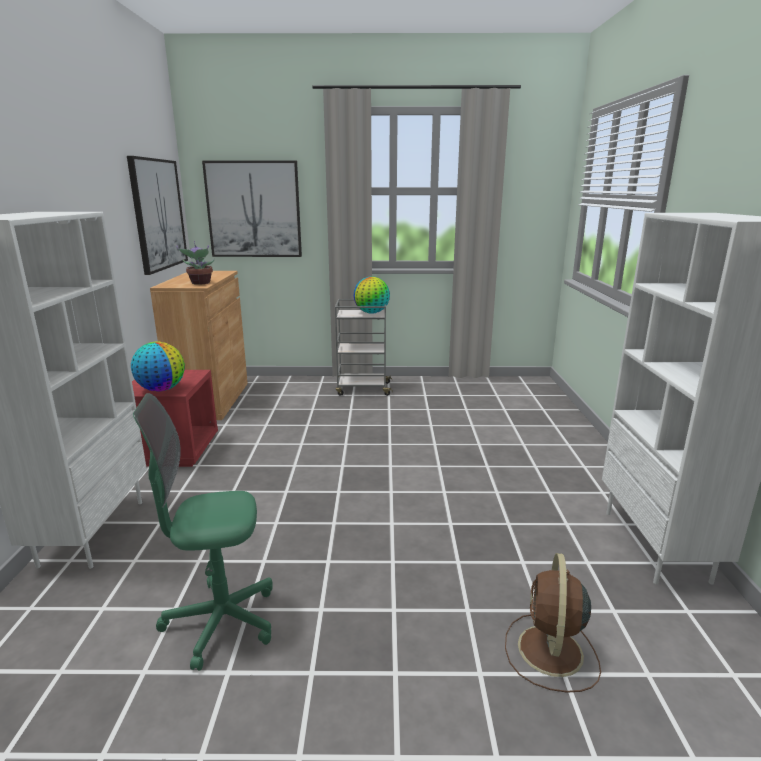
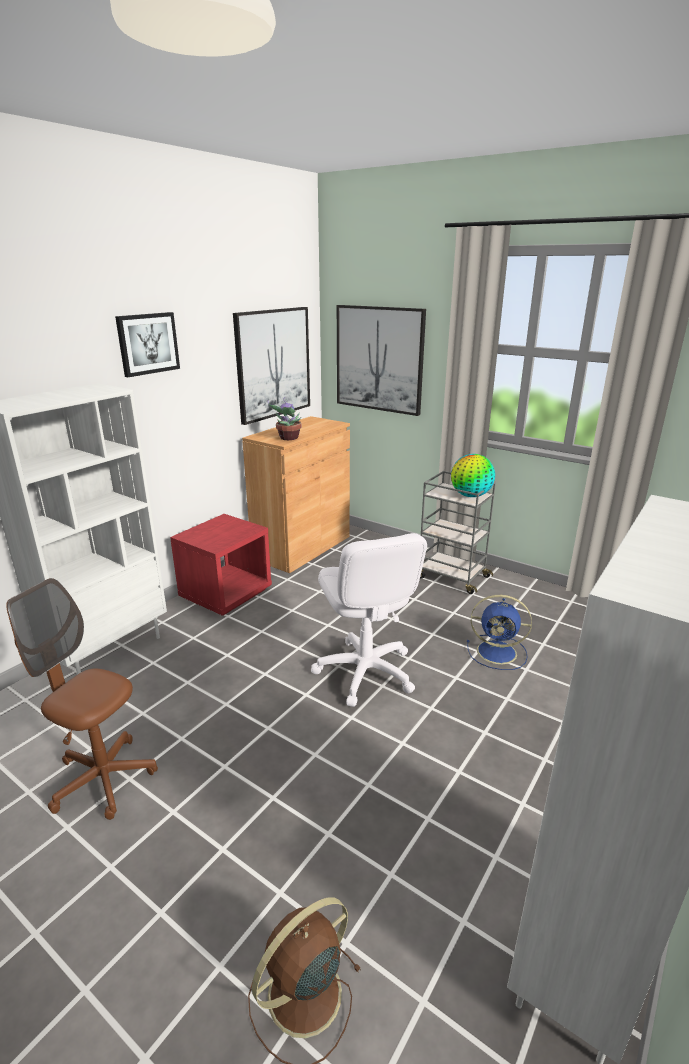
camera: 35 degrees right, 5 degrees up
globe [131,342,185,391] -> none
green office chair [133,393,273,671] -> brown office chair [6,578,158,820]
none -> picture [115,312,180,377]
none -> white office chair [311,533,427,707]
none -> blue fan [467,595,532,670]

